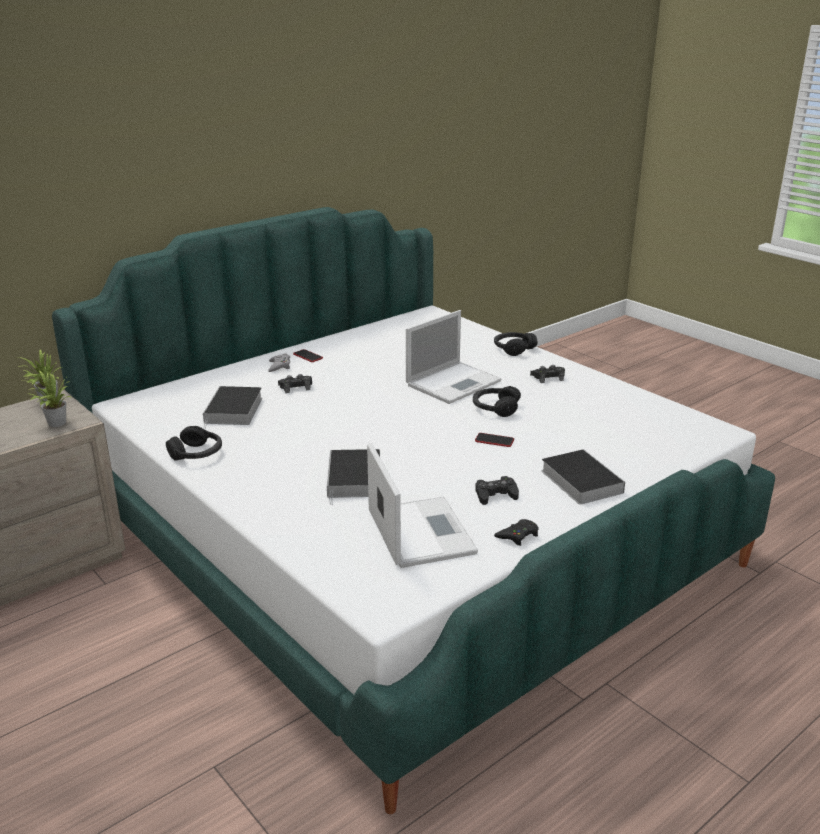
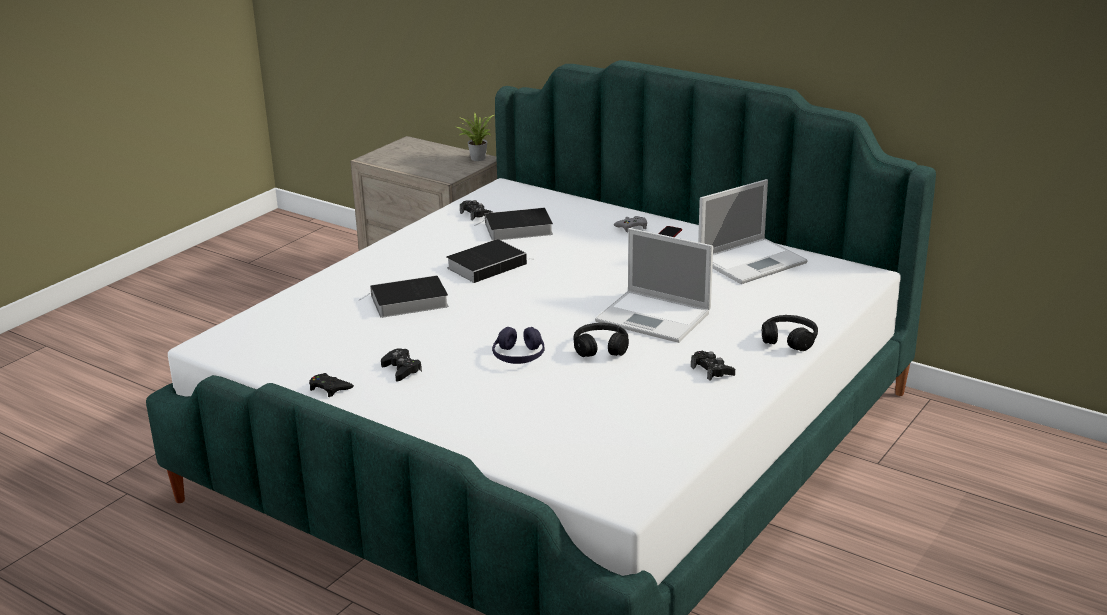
camera: 75 degrees right, 0 degrees up
potted plant [28,371,70,427] -> none
black headphones [166,426,222,461] -> none
black game controller [278,374,312,393] -> black game controller moved to [460,200,492,221]
laptop [367,443,478,568] -> laptop moved to [698,179,808,284]
phone [475,433,514,447] -> purple headphones [492,327,544,364]
book [541,449,625,505] -> book moved to [447,239,535,283]

